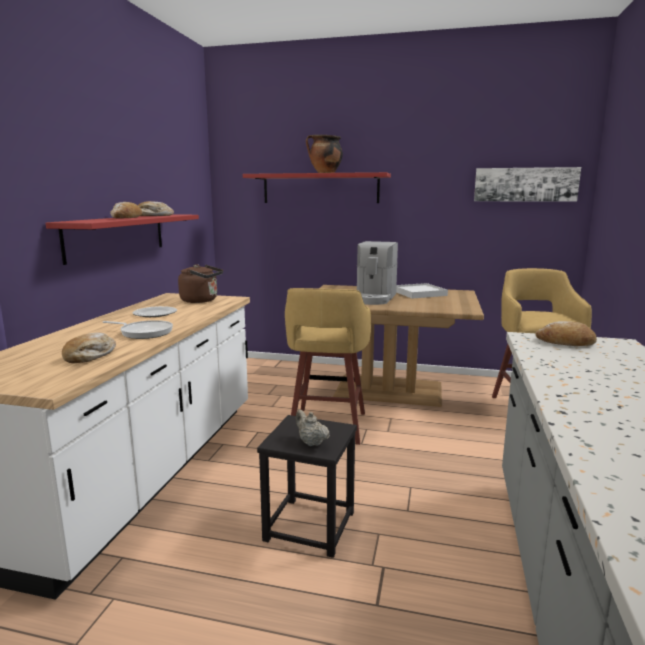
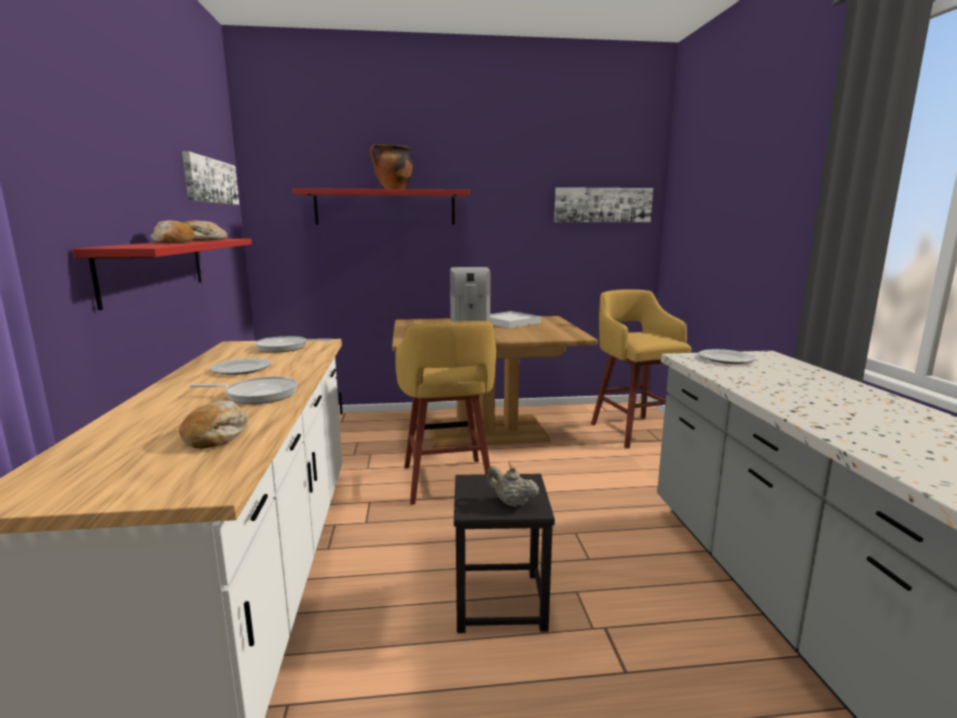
camera: 20 degrees left, 0 degrees up
brown kettle [178,264,223,303] -> frying pan [255,336,332,353]
bread [535,321,597,346] -> plate [698,349,756,364]
none -> picture [182,151,239,205]

